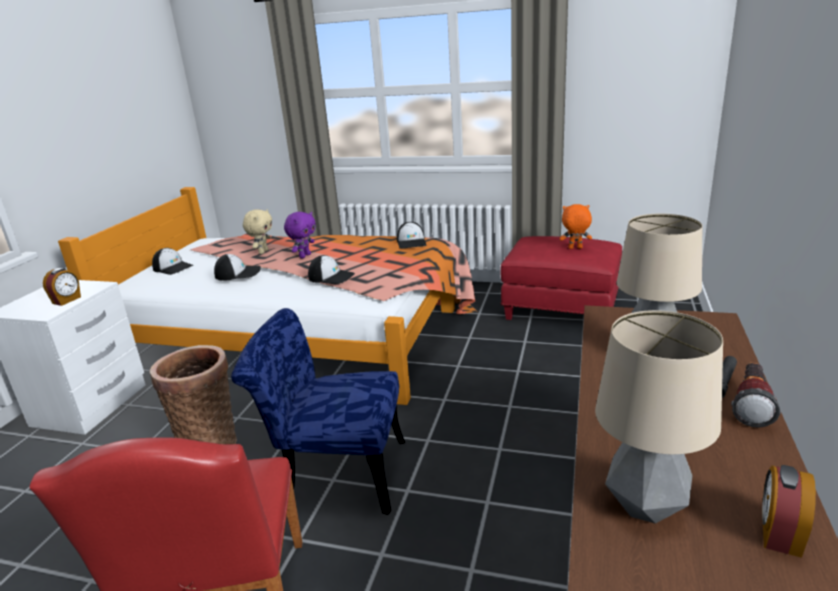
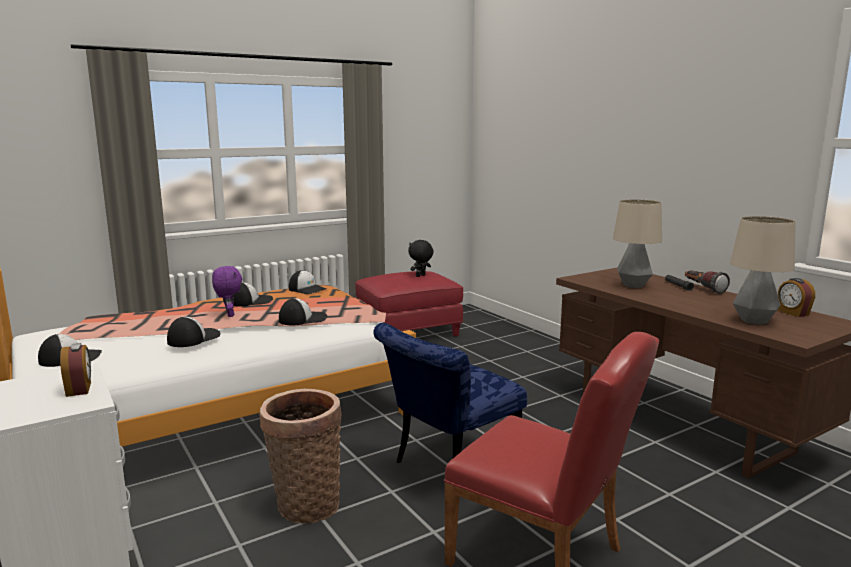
camera: 50 degrees left, 10 degrees down
beige plush toy [243,209,272,254] -> none
orange plush toy [560,204,592,249] -> black plush toy [408,240,434,277]
none -> cap [233,282,273,307]

